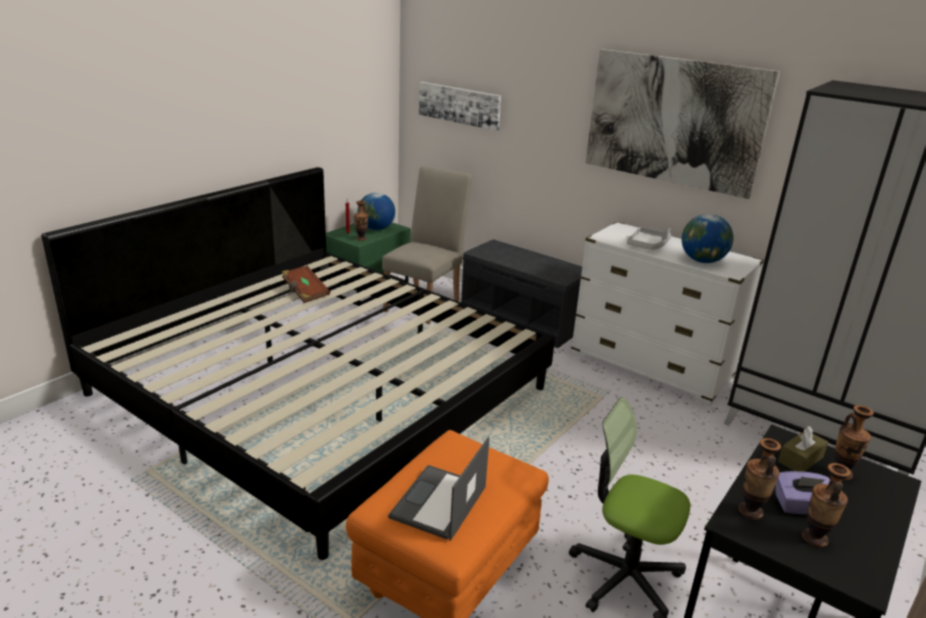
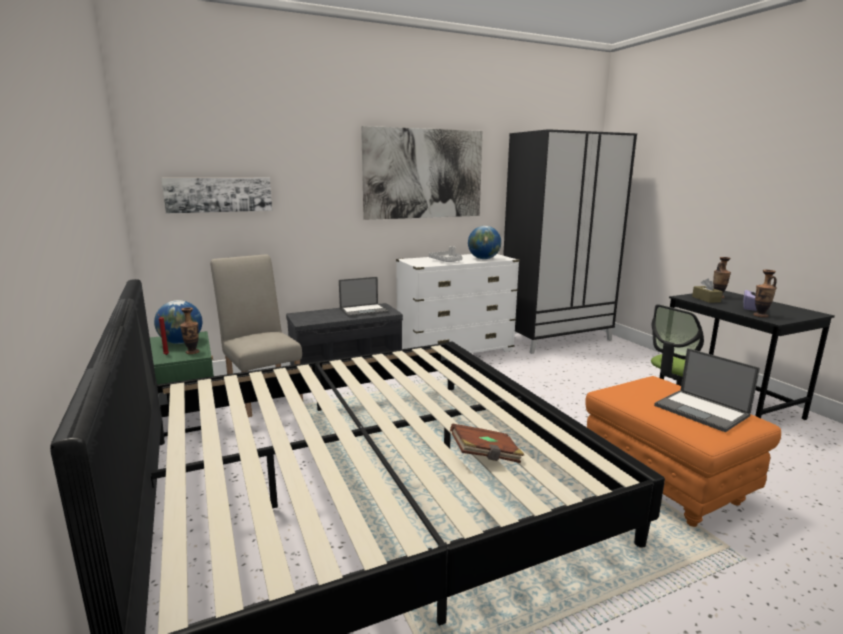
camera: 60 degrees left, 10 degrees down
brown book [282,266,330,303] -> brown book moved to [450,424,524,463]
vase [802,463,851,547] -> none
none -> laptop [339,277,389,317]

